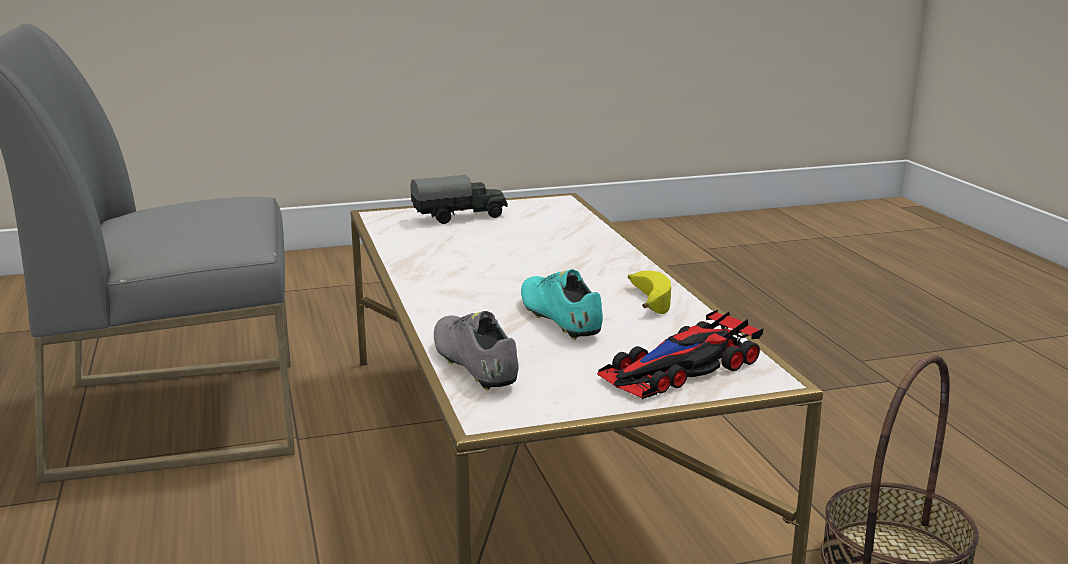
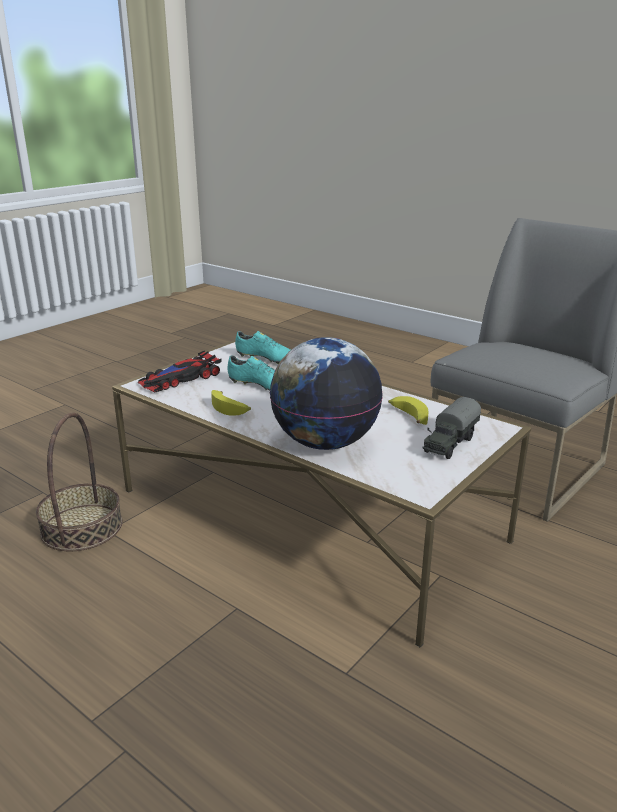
camera: 145 degrees right, 5 degrees up
grey shoe [434,311,518,390] -> turquoise shoe [235,331,290,364]
toy car [597,310,764,399] -> toy car turned 150 degrees counterclockwise [138,351,221,393]
none -> globe [270,337,383,450]
none -> banana [388,396,428,425]

